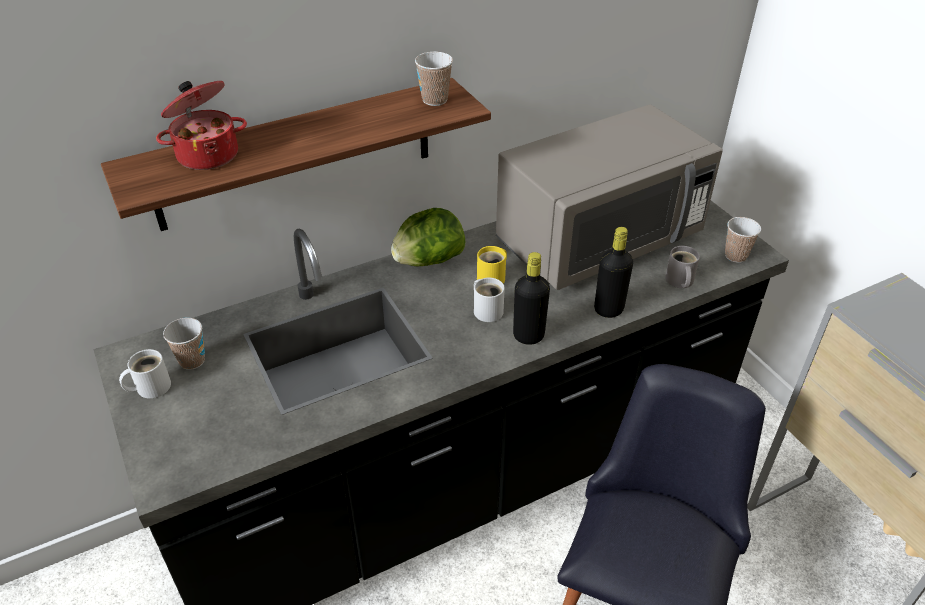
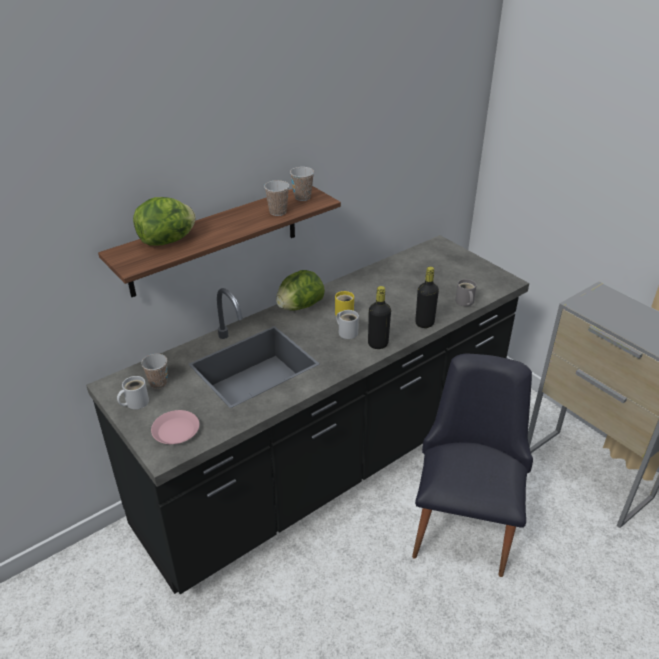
camera: 10 degrees left, 5 degrees down
cooking pot [156,81,247,170] -> lettuce [133,197,196,246]
grey microwave [496,105,723,290] -> none
cup [725,217,761,263] -> cup moved to [264,180,289,216]
none -> pink plate [151,410,200,444]

